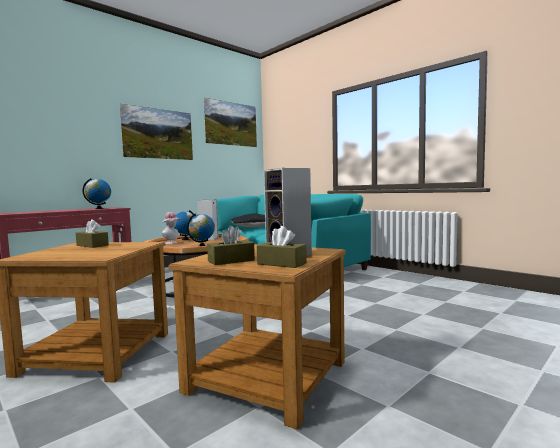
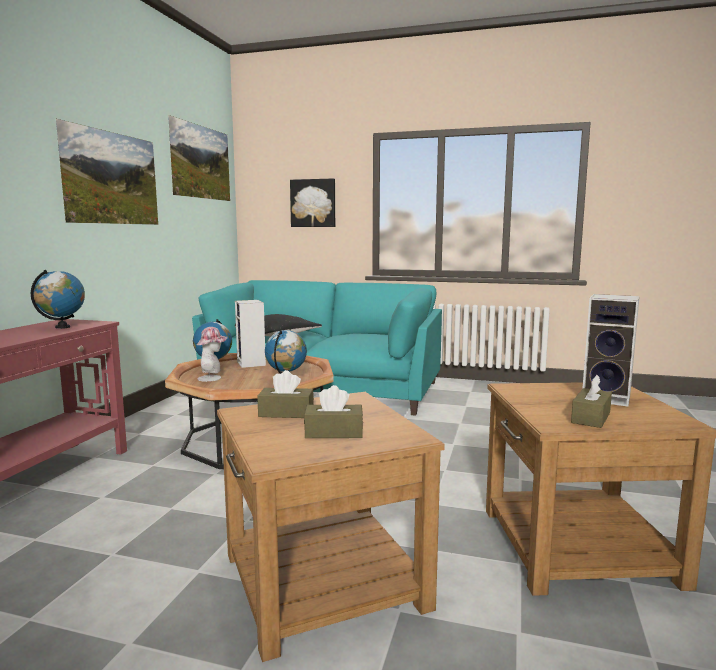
camera: 30 degrees left, 5 degrees up
brown tissue box [257,226,307,268] -> brown tissue box moved to [304,385,363,438]
none -> picture [290,178,335,227]

